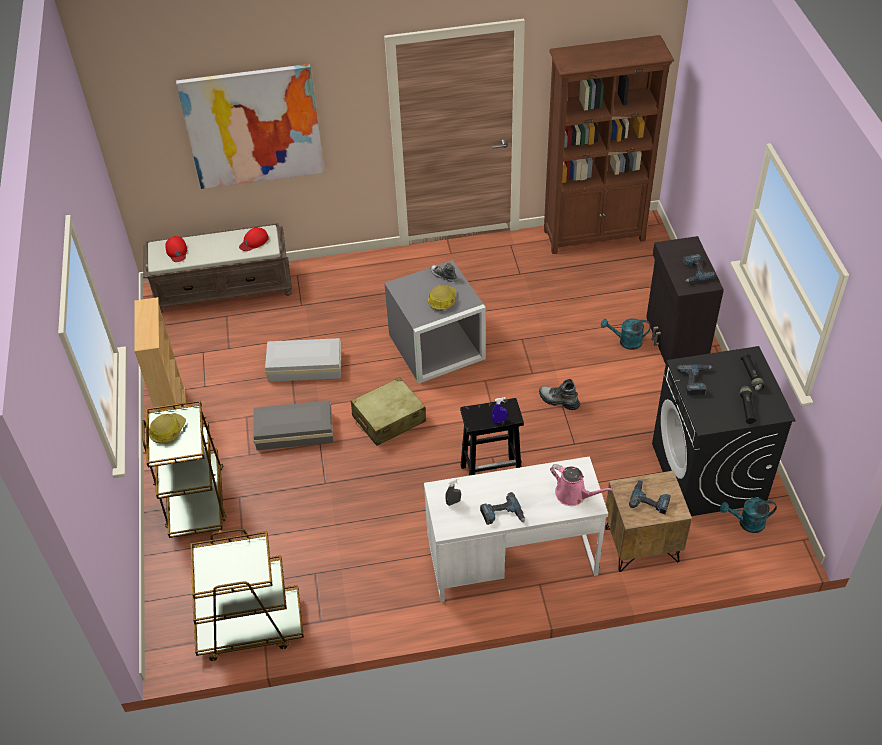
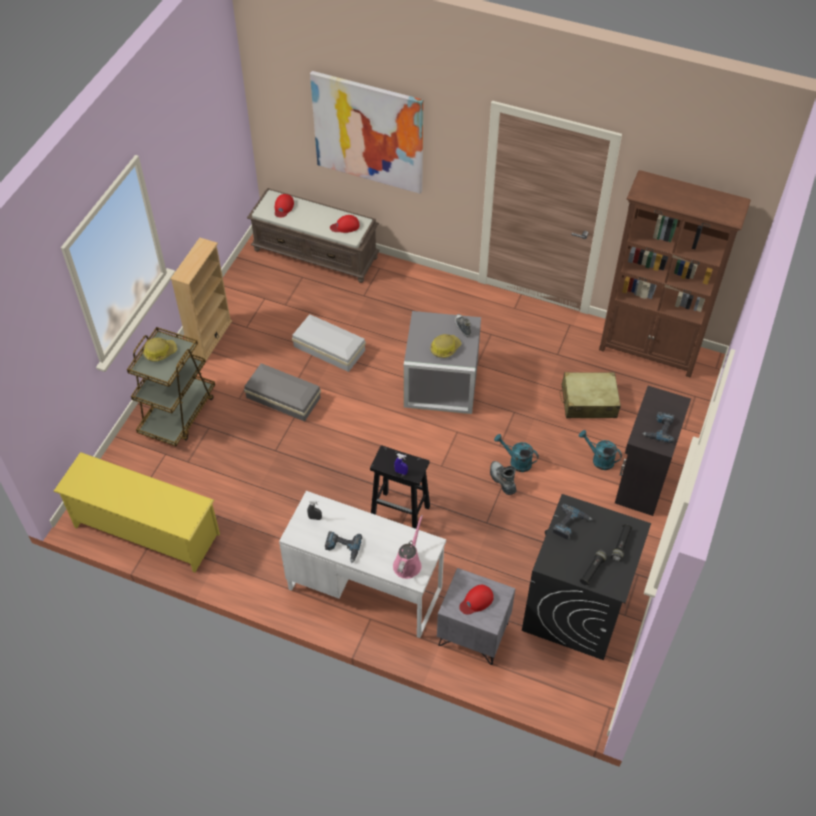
camera: 30 degrees right, 5 degrees up
brown cart [190,528,304,661] -> yellow shoe rack [53,452,220,572]
beige suitcase [351,377,426,446] -> beige suitcase moved to [560,372,621,418]
pink watering can [550,464,614,506] -> pink watering can turned 135 degrees counterclockwise [393,515,423,579]
brown nightstand [605,471,692,572] -> grey nightstand [437,568,515,665]
power drill [629,479,671,514] -> red cap [459,585,494,615]
turquoise watering can [720,498,777,533] -> turquoise watering can moved to [494,434,539,472]

